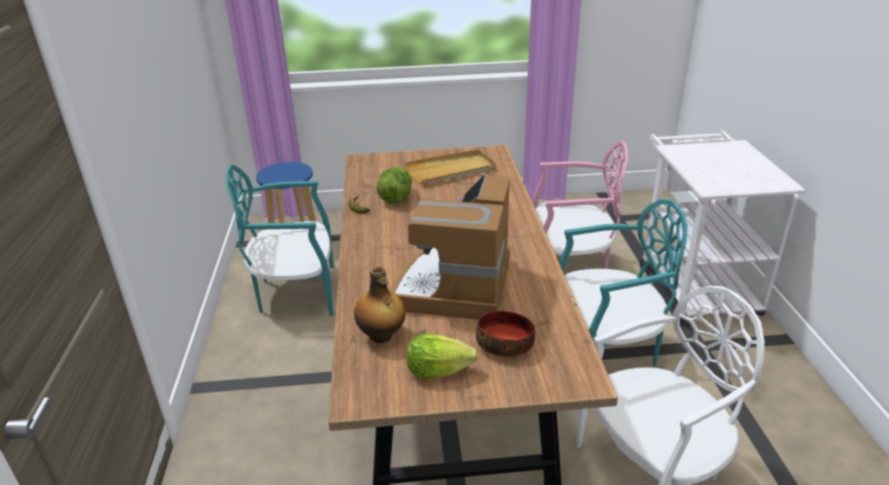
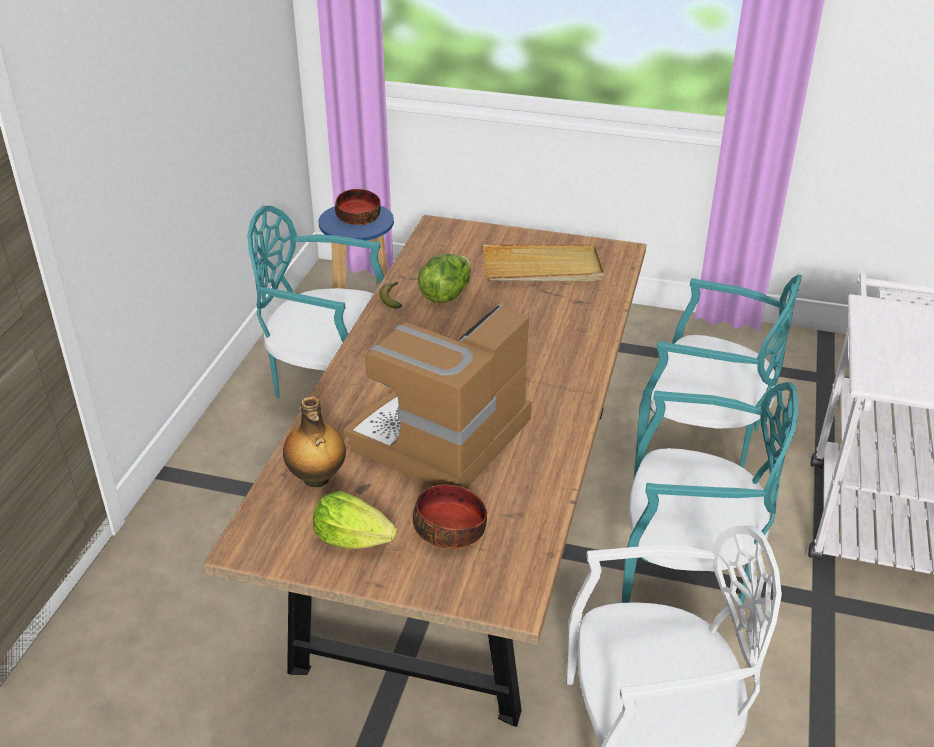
camera: 20 degrees right, 5 degrees up
pink chair [533,141,628,269] -> turquoise chair [636,275,802,468]
none -> bowl [335,189,381,225]

